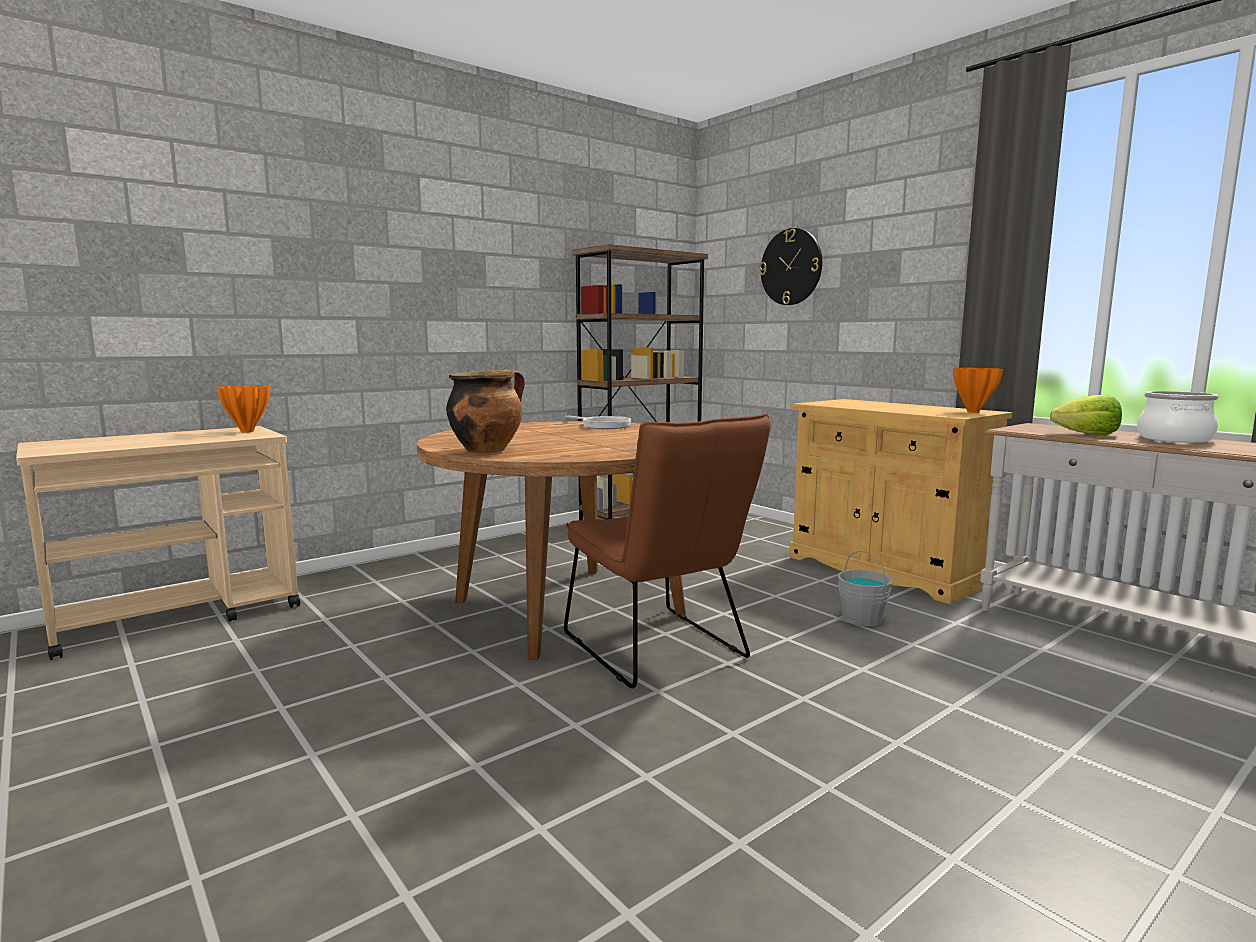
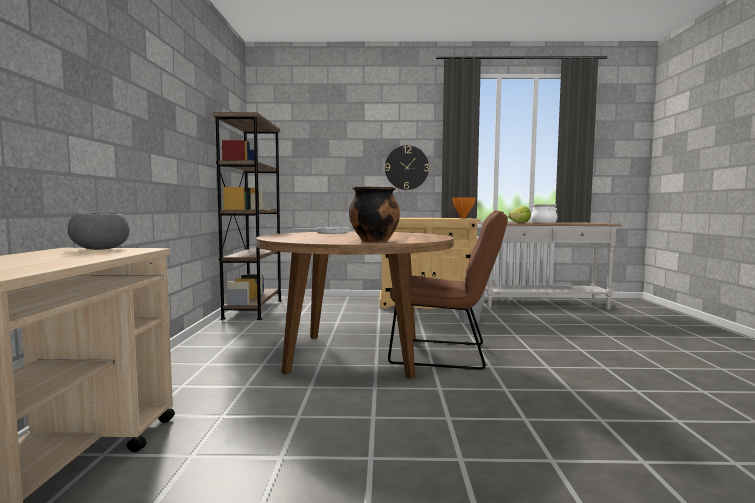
camera: 50 degrees left, 5 degrees down
orange vase [216,385,270,433] -> grey bowl [68,213,129,250]
wall clock [759,228,822,305] -> wall clock moved to [385,145,429,190]

